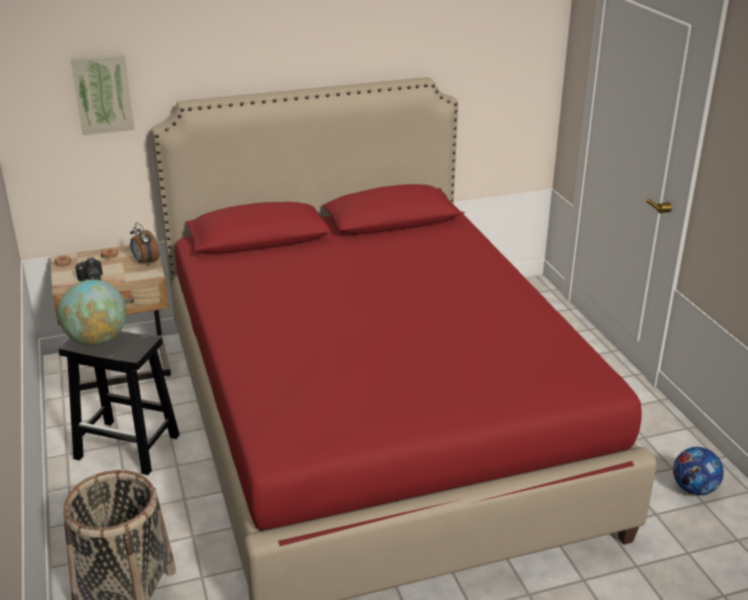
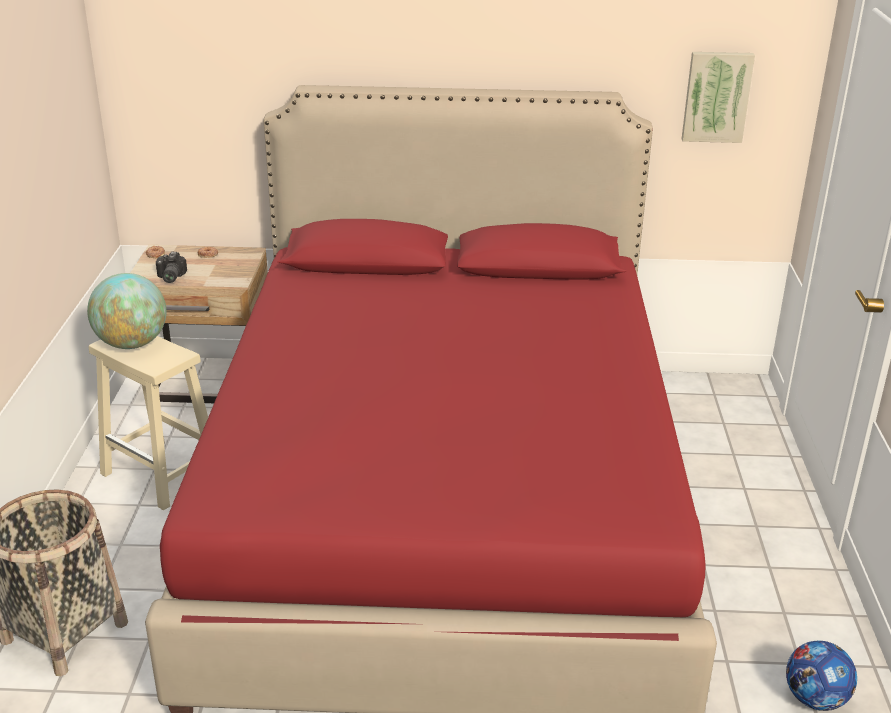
camera: 20 degrees right, 0 degrees up
black stool [59,331,180,475] -> beige stool [89,336,208,510]
picture [71,54,135,135] -> picture moved to [682,52,755,143]
alarm clock [130,222,159,266] -> none

